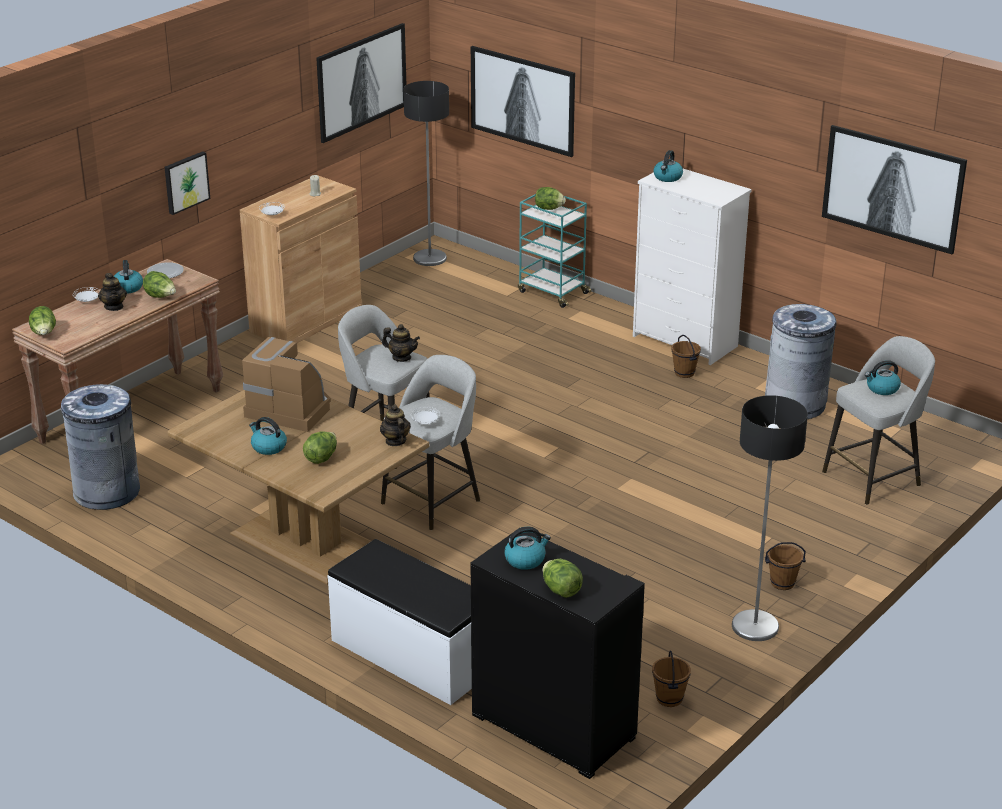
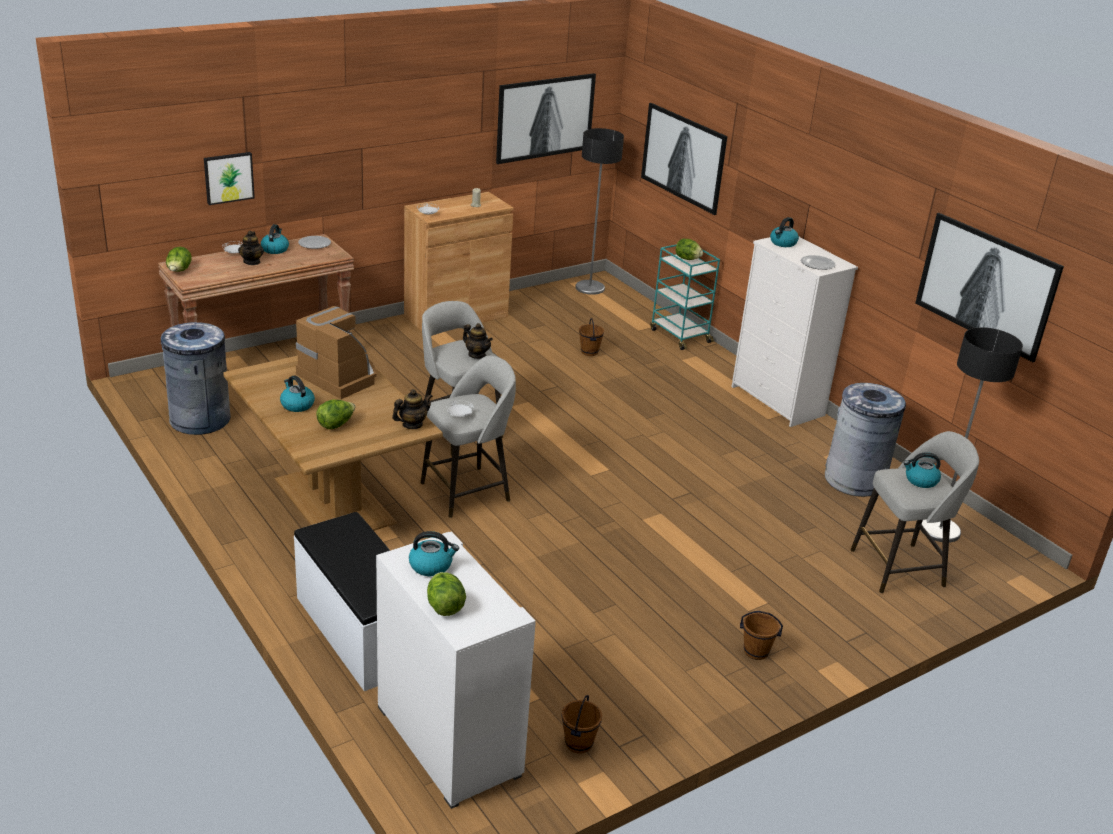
camera: 15 degrees right, 0 degrees up
lettuce [143,271,176,298] -> none
picture [164,151,210,215] -> picture moved to [204,152,255,205]
teapot [380,404,411,446] -> teapot turned 60 degrees clockwise [392,389,433,429]
black cabinet [470,527,645,779] -> white cabinet [376,531,536,809]
brown bucket [671,335,701,378] -> brown bucket moved to [579,318,604,356]
floor lamp [732,395,808,641] -> floor lamp moved to [920,327,1023,542]
none -> plate [801,255,836,270]

